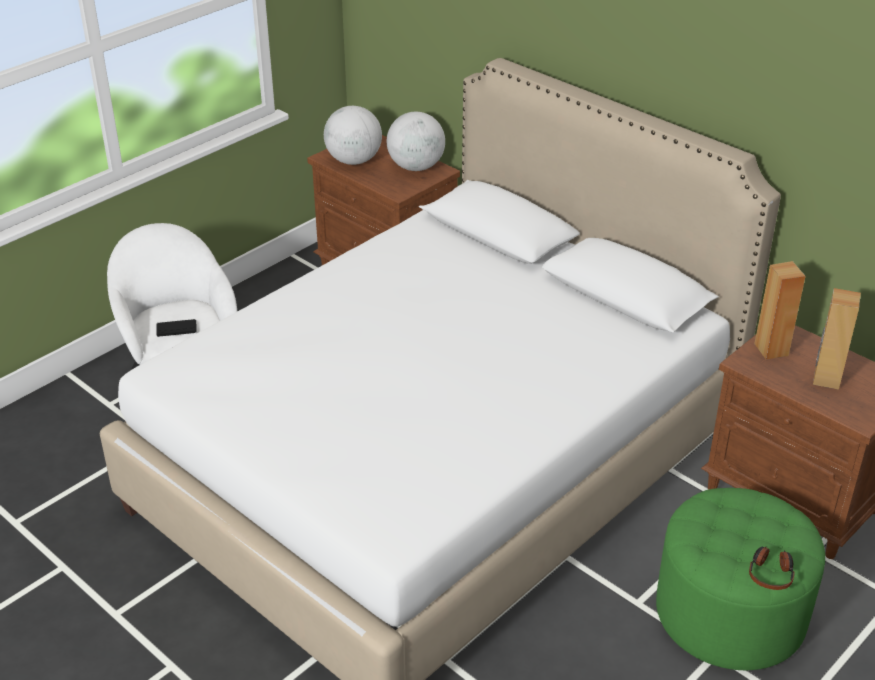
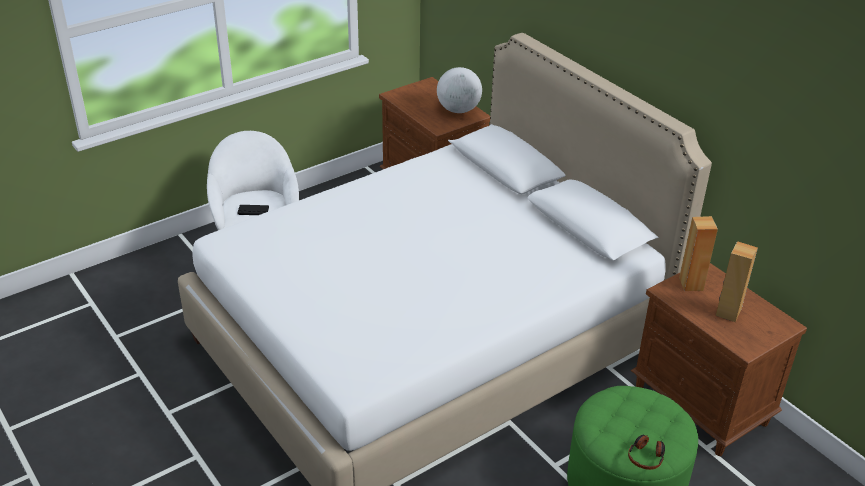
camera: 10 degrees right, 0 degrees up
globe [324,106,382,165] -> none

